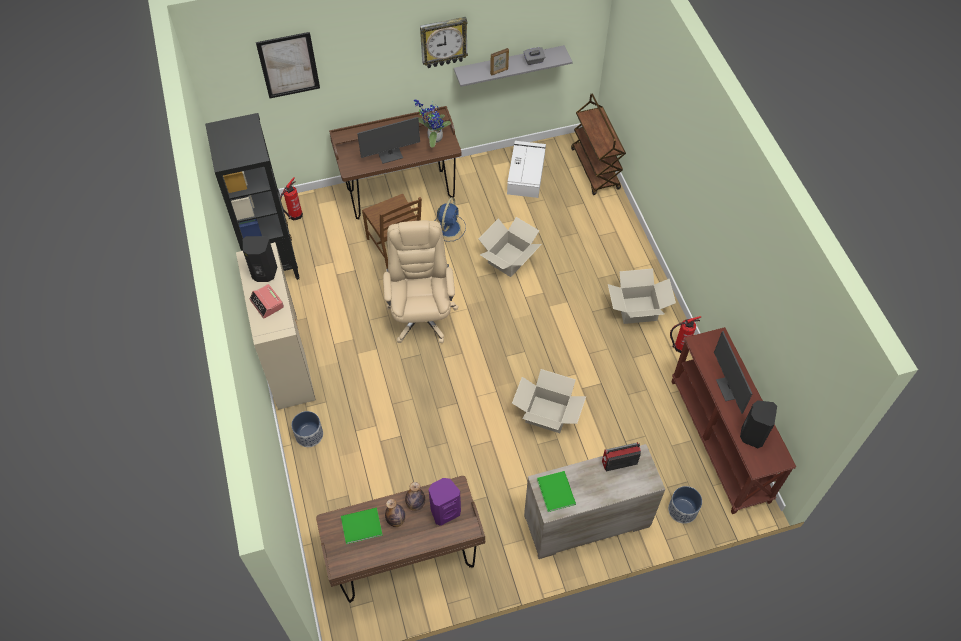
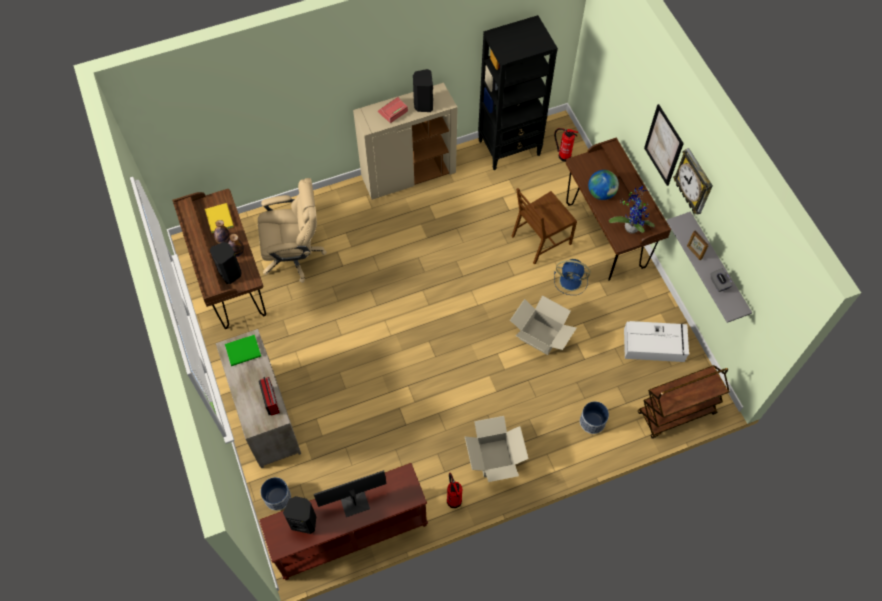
camera: 85 degrees right, 5 degrees up
picture [256,32,320,98] -> picture moved to [644,104,684,186]
planter [292,411,323,447] -> planter moved to [580,401,609,434]
green book [341,507,383,544] -> yellow book [205,203,234,233]
monitor [357,117,420,164] -> globe [588,170,619,200]
beige office chair [383,220,459,343] -> beige office chair moved to [258,178,327,283]
purple speaker [429,478,461,526] -> black speaker [210,242,242,284]
cardboard box [512,369,586,433] -> none

